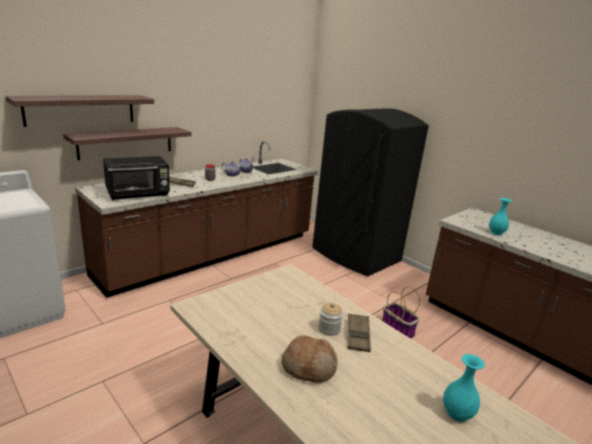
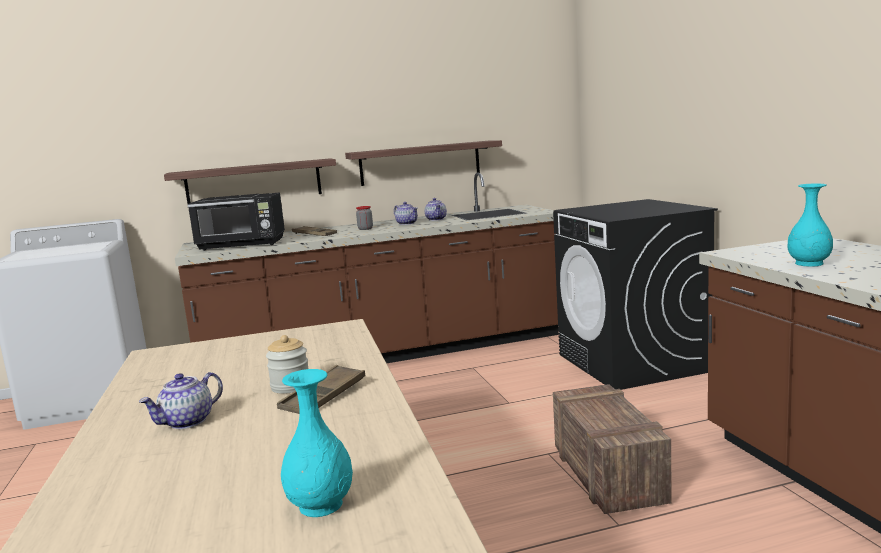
camera: 30 degrees right, 10 degrees down
shelf [5,95,154,127] -> shelf moved to [345,140,502,186]
bread [282,335,338,383] -> teapot [139,372,223,429]
black fridge [312,108,429,276] -> black washing machine [553,199,718,390]
basket [382,286,420,339] -> crate [553,384,672,514]

